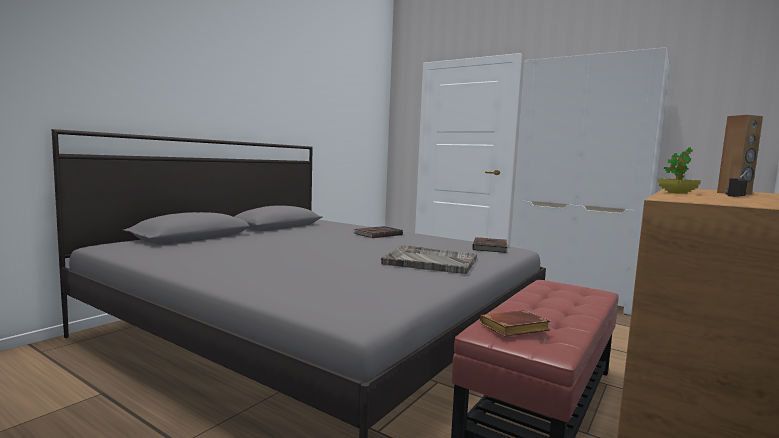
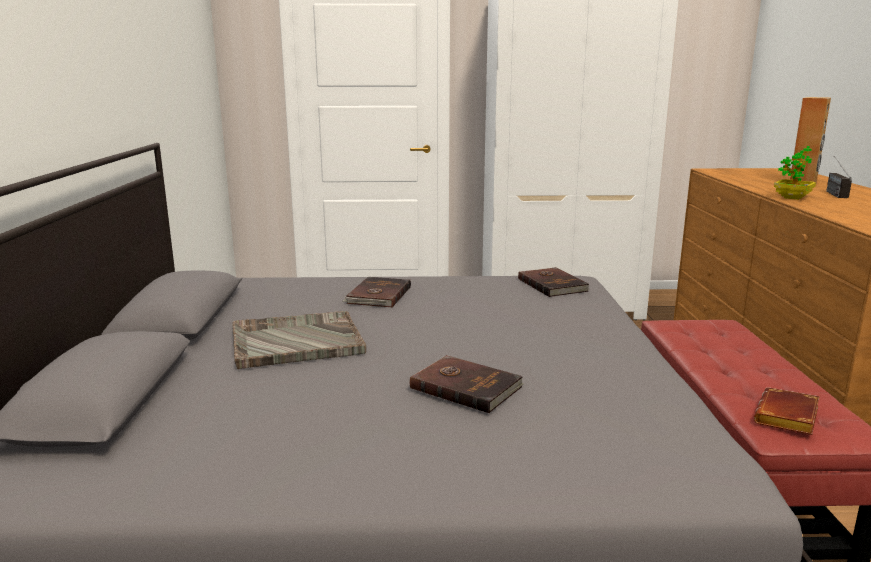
camera: 35 degrees left, 10 degrees up
grey tray [381,245,477,274] -> grey tray moved to [232,311,366,369]
none -> brown book [410,355,524,413]

